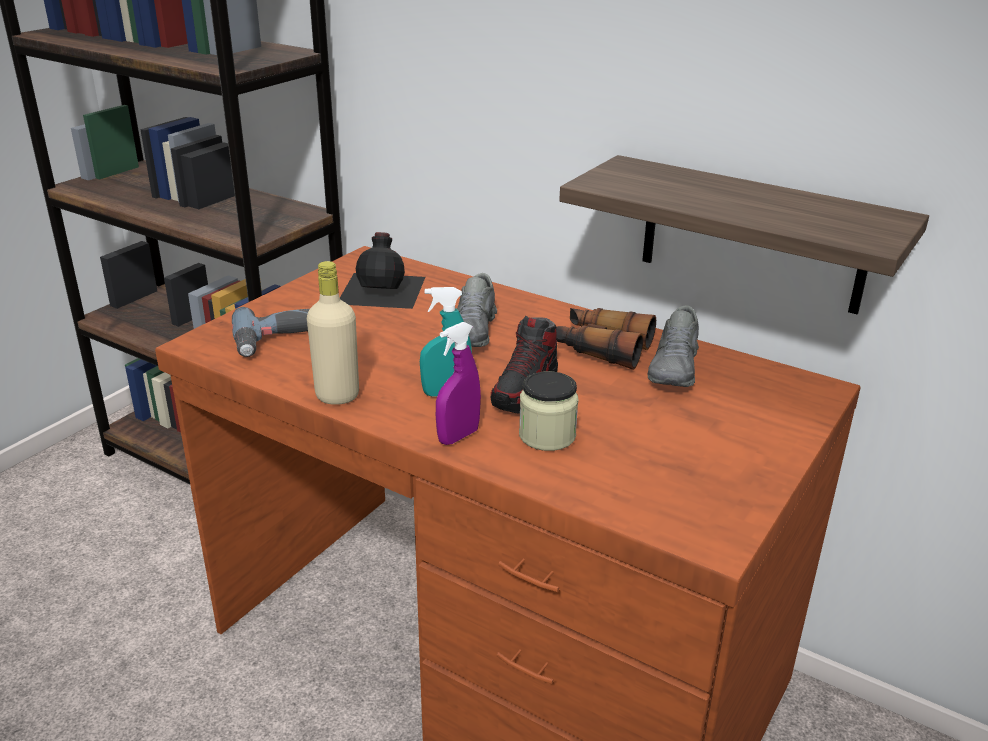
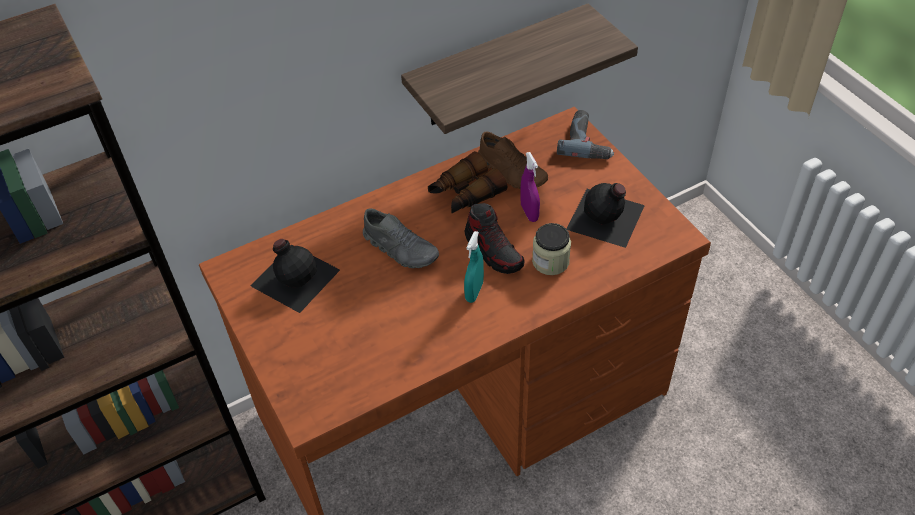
camera: 60 degrees left, 20 degrees up
power drill [232,307,309,357] -> power drill moved to [557,110,614,159]
beige bottle [307,261,359,405] -> none
purple spray bottle [436,322,481,445] -> purple spray bottle moved to [520,152,540,222]
grey shoe [648,305,699,387] -> brown shoe [478,131,548,189]
none -> black bottle [567,183,645,248]

